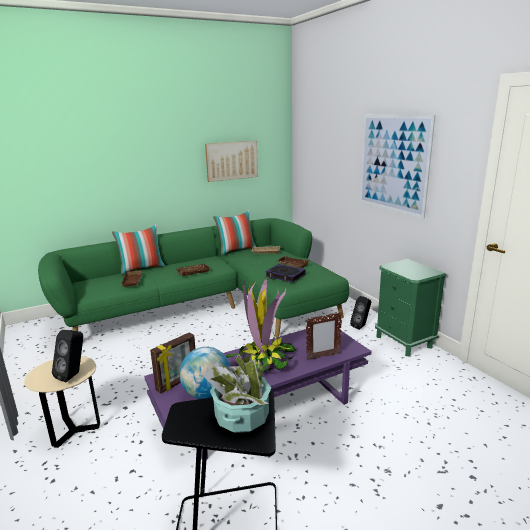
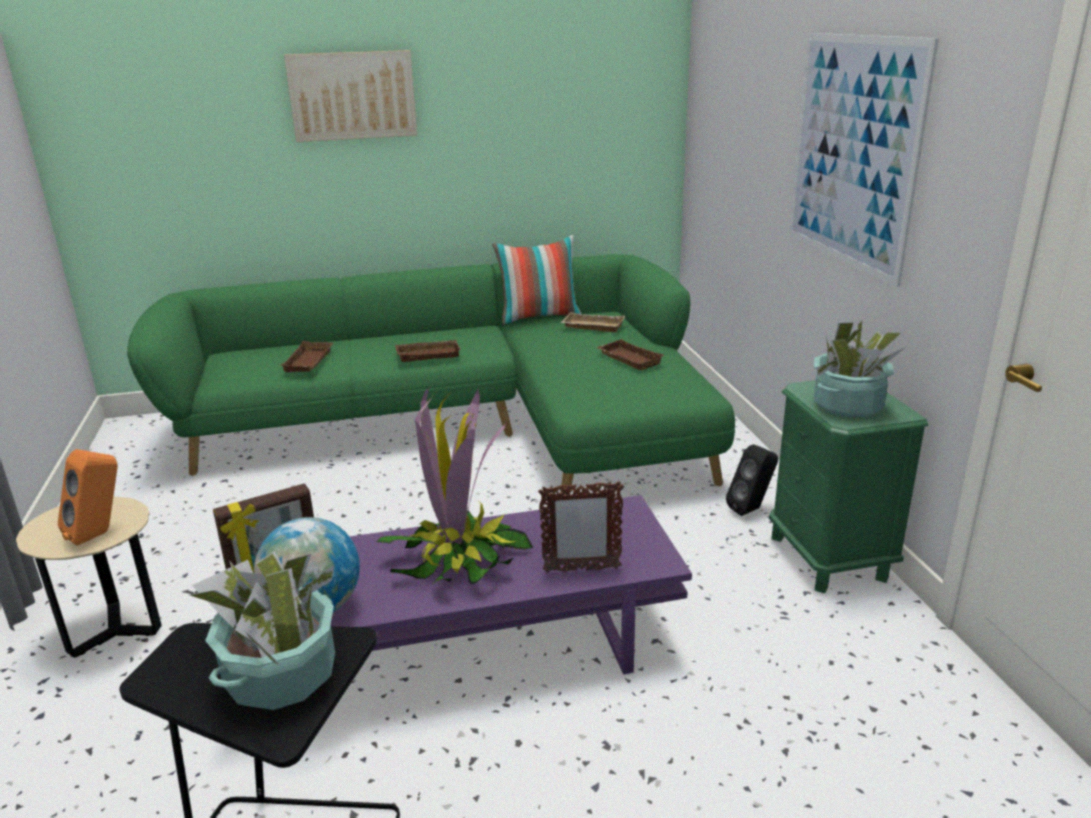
camera: 15 degrees right, 5 degrees up
black speaker [52,330,83,382] -> orange speaker [58,449,118,546]
pillow [112,225,165,275] -> none
picture [205,141,258,182] -> picture moved to [284,50,417,142]
book [265,264,306,283] -> none
none -> potted plant [814,321,906,417]

